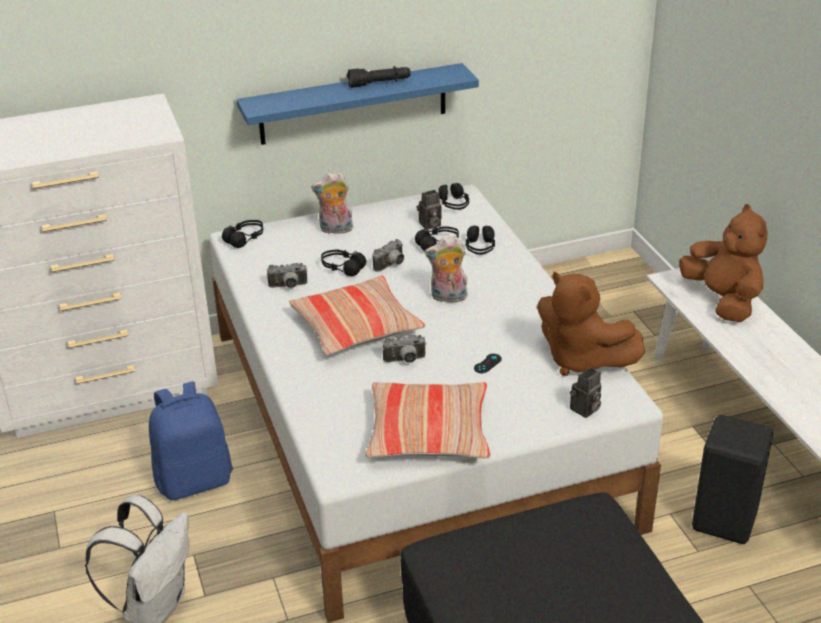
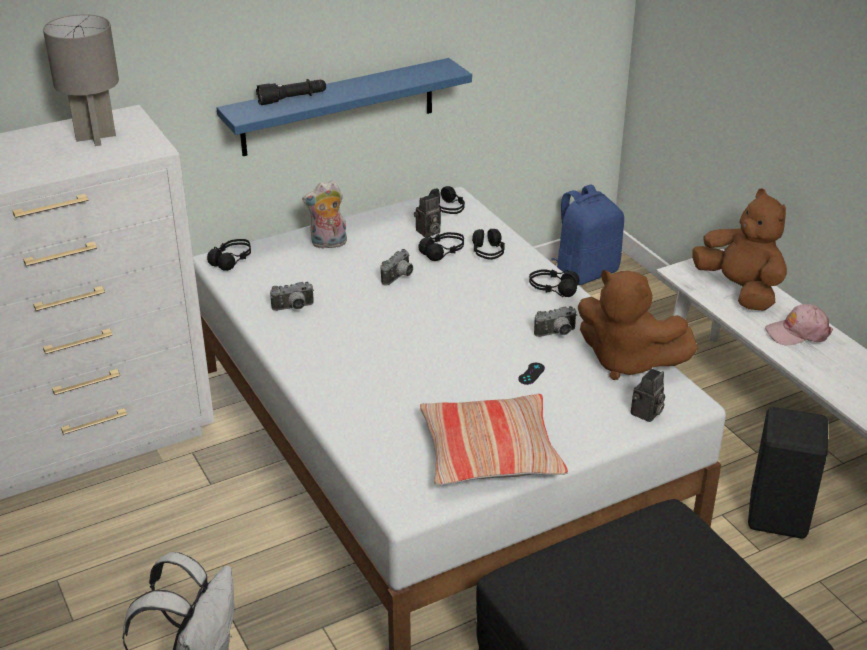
camera: 10 degrees left, 0 degrees up
blue backpack [149,381,233,500] -> blue backpack moved to [552,184,624,285]
pillow [289,276,425,356] -> none
black headphones [321,250,366,276] -> black headphones moved to [529,269,579,297]
black flashlight [347,66,410,88] -> black flashlight moved to [256,79,326,105]
camera [383,335,426,363] -> camera moved to [534,306,577,337]
plush toy [424,236,468,303] -> none
none -> grey table lamp [43,14,119,146]
none -> pink cap [765,304,833,346]

